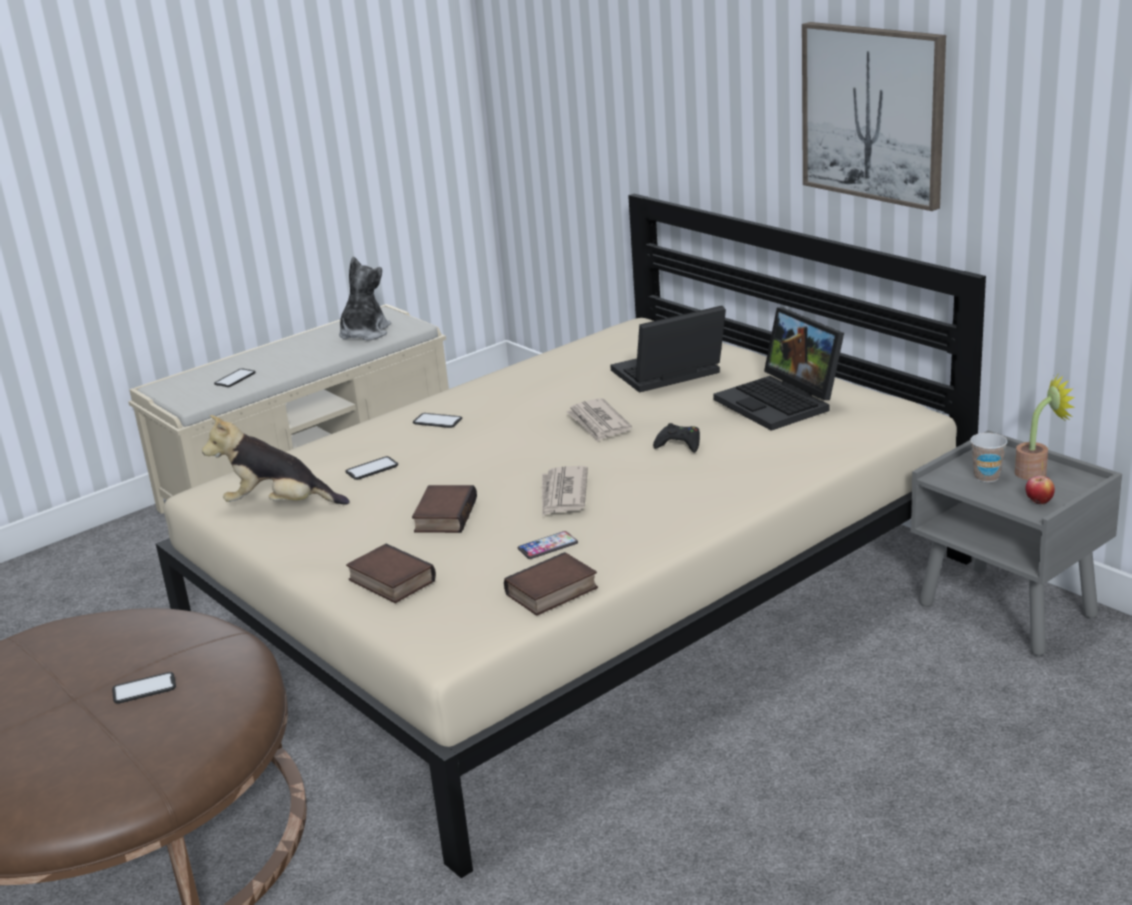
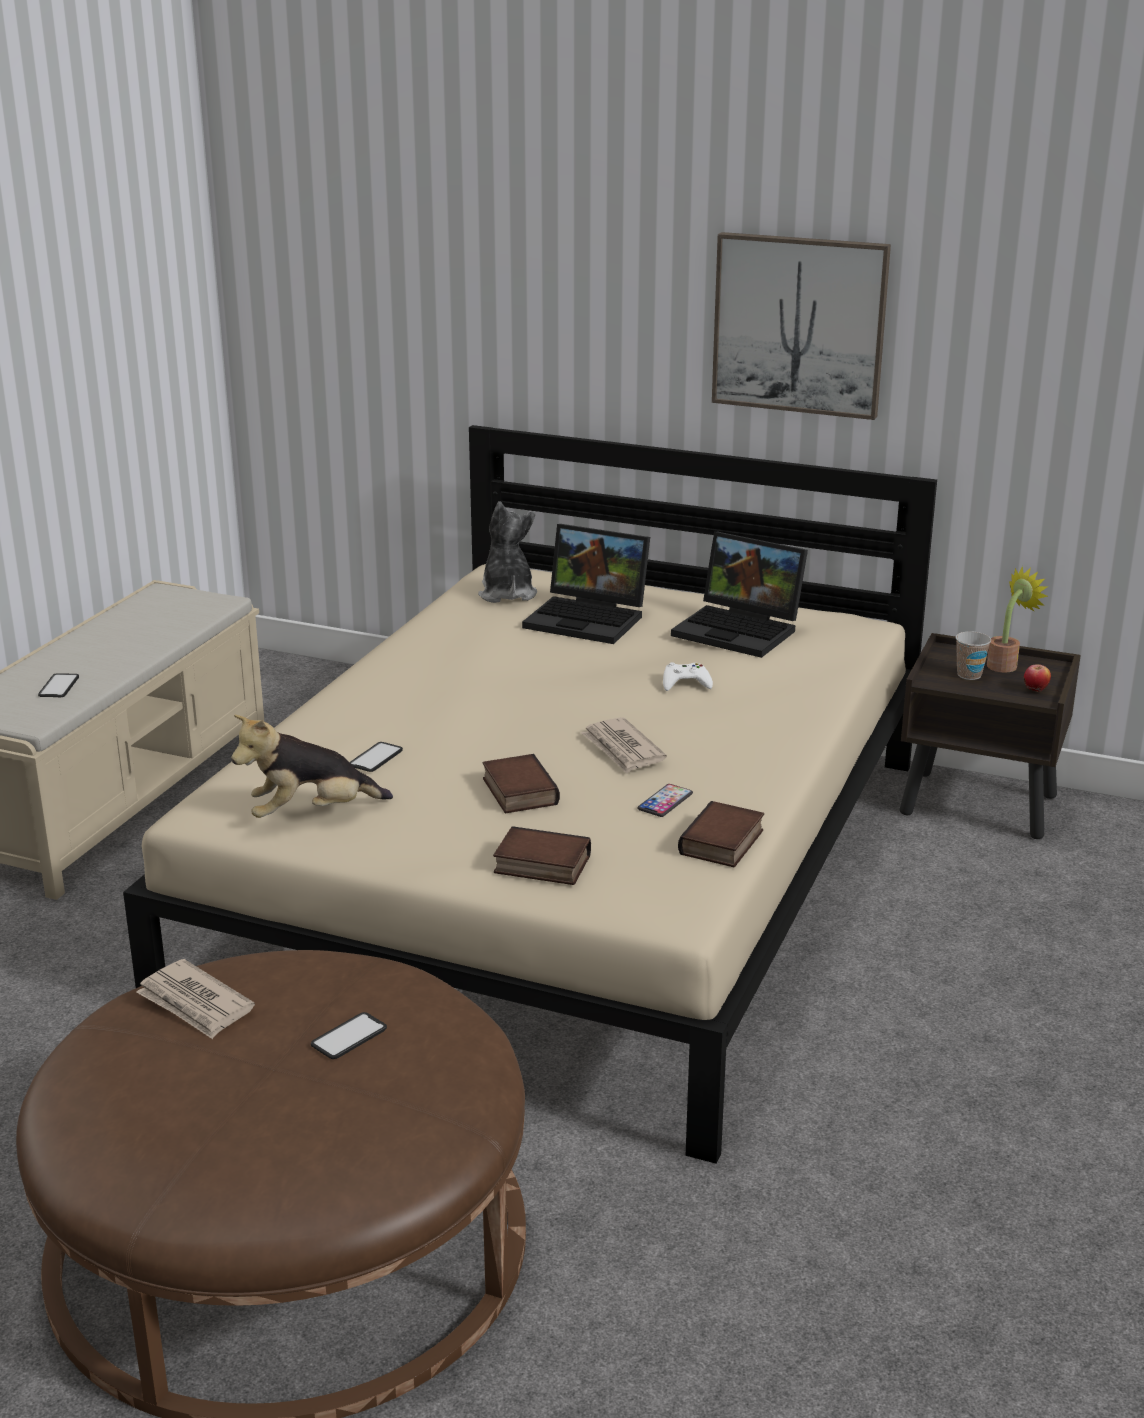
camera: 30 degrees left, 0 degrees up
plush toy [339,256,391,341] -> plush toy moved to [478,501,537,603]
phone [413,413,462,428] -> none
newspaper [566,398,632,442] -> newspaper moved to [136,959,255,1039]
laptop [610,306,726,393] -> laptop turned 105 degrees counterclockwise [522,524,650,644]
black game controller [653,423,700,453] -> white game controller [663,662,713,691]
grey nightstand [911,430,1122,656] -> brown nightstand [900,633,1081,839]

